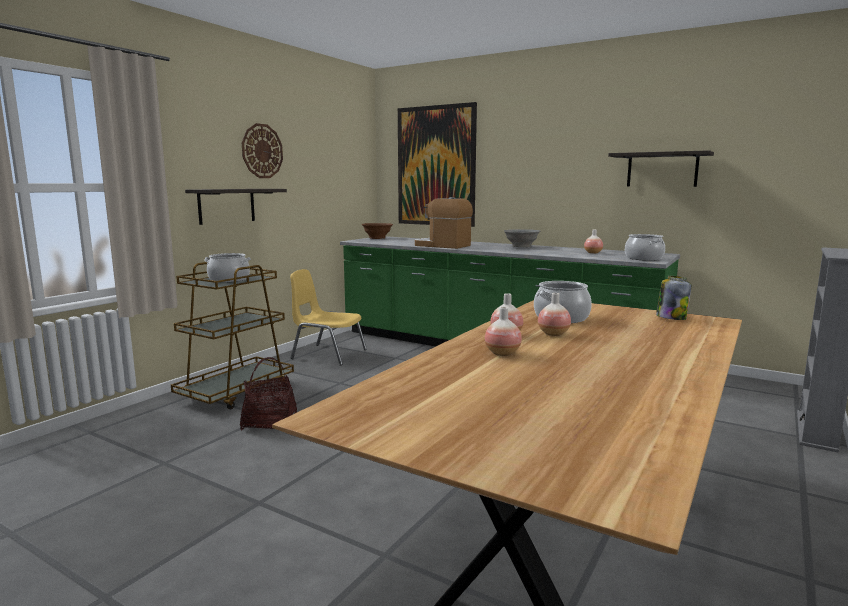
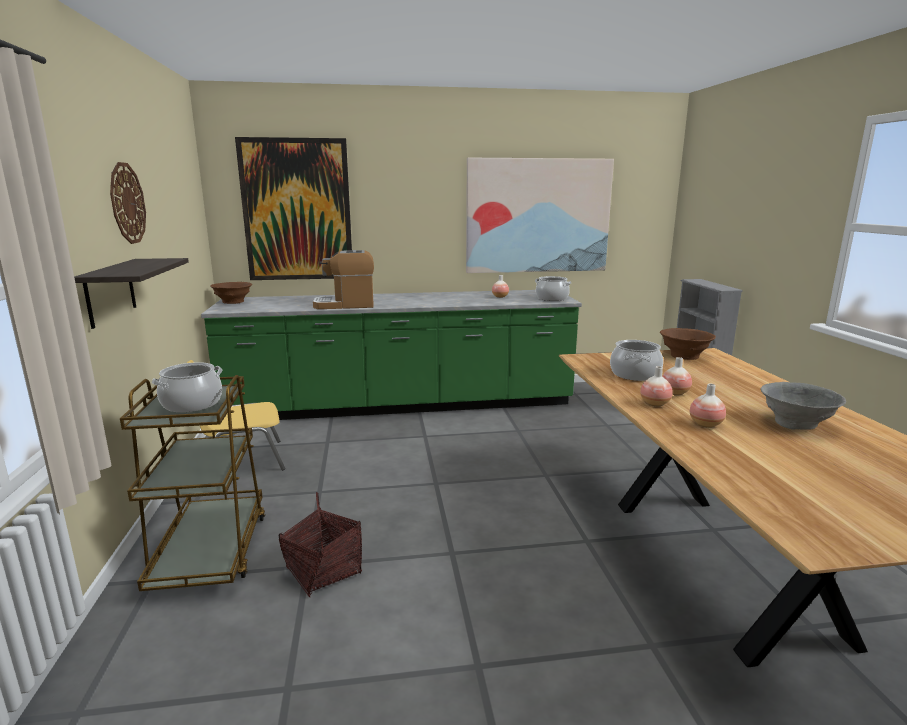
camera: 40 degrees left, 5 degrees up
grey bowl [504,229,540,247] -> grey bowl moved to [761,382,846,430]
shelf [608,150,714,187] -> picture [466,158,614,273]
jar [656,276,691,320] -> brown bowl [660,328,716,360]

